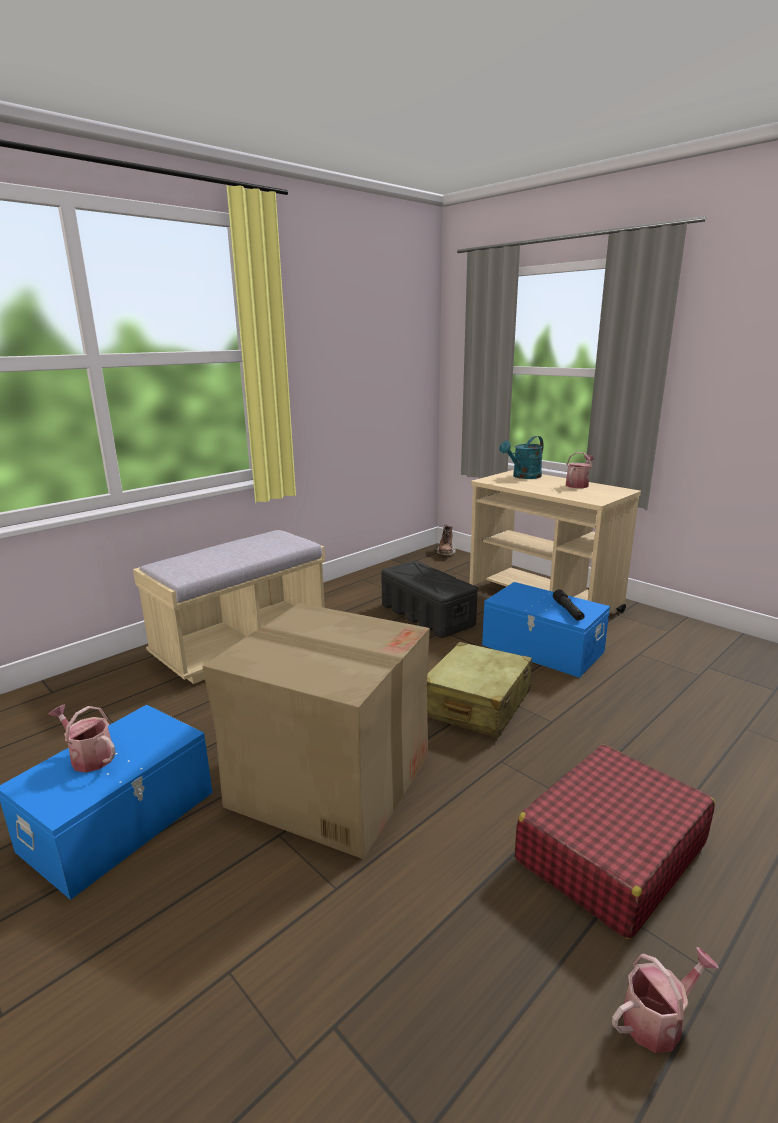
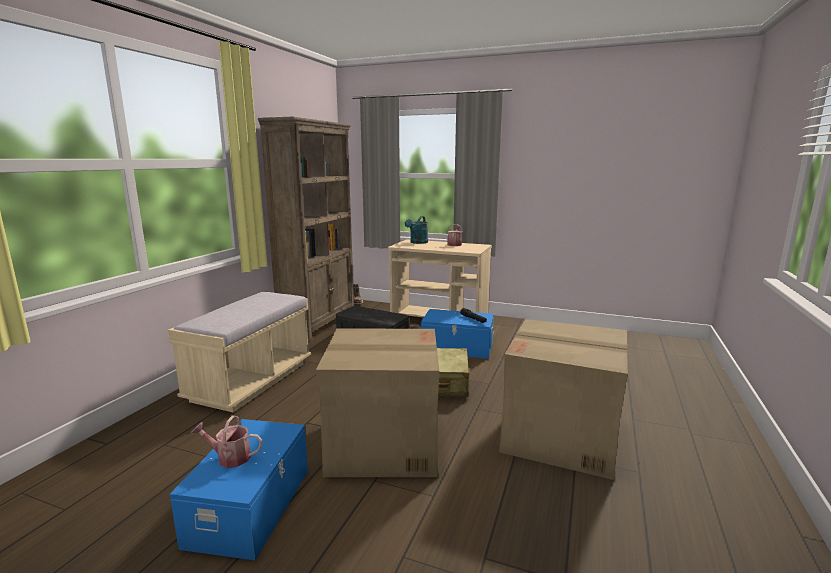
camera: 25 degrees left, 5 degrees down
red suitcase [515,745,715,939] -> cardboard box [499,319,628,480]
watering can [612,947,719,1053] -> none
none -> brown bookcase [258,117,354,342]

